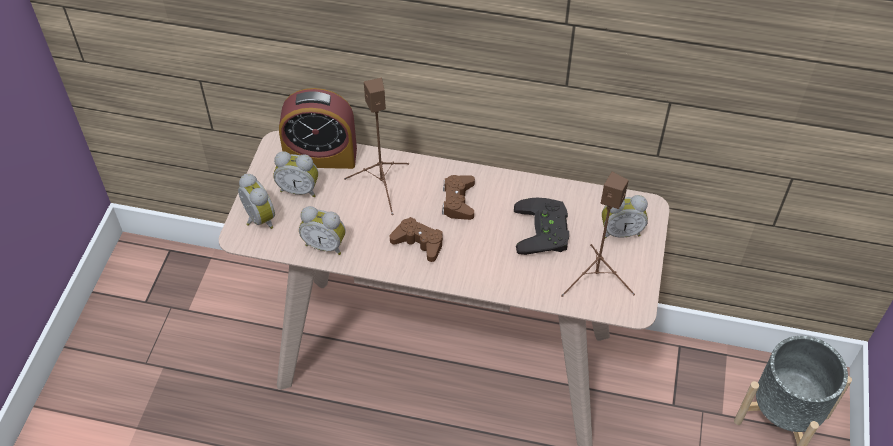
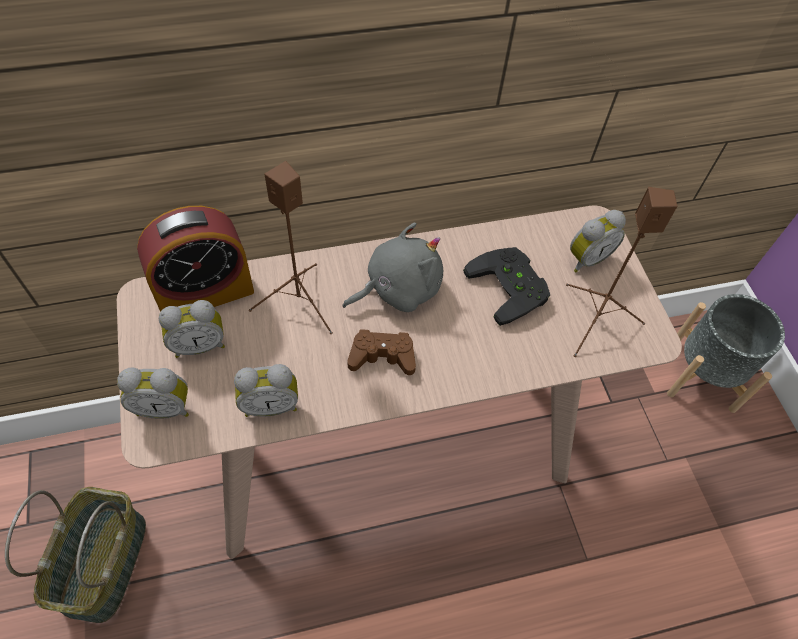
camera: 30 degrees left, 5 degrees up
alarm clock [238,174,275,229] -> alarm clock turned 150 degrees clockwise [117,367,189,419]
brown game controller [442,175,475,220] -> grey plush toy [343,222,443,312]
none -> basket [5,487,146,623]

